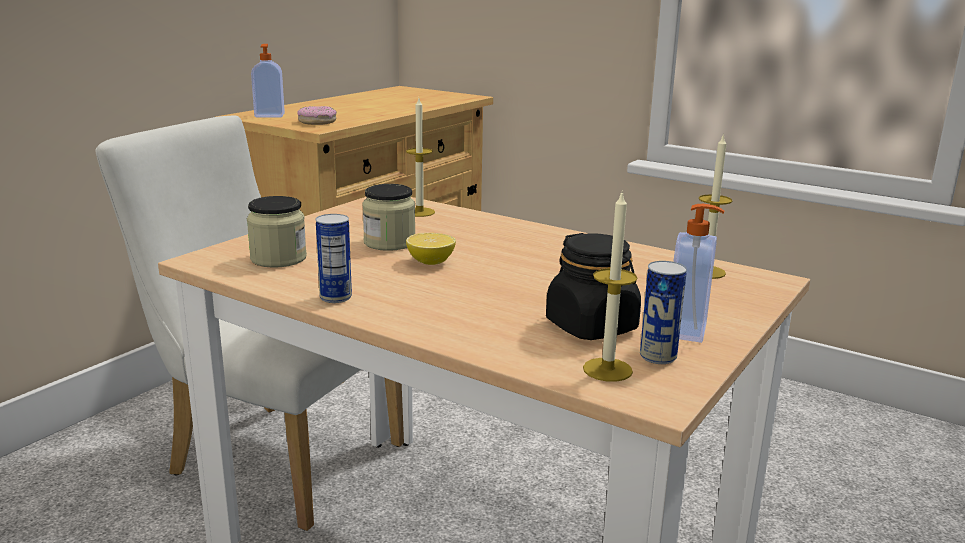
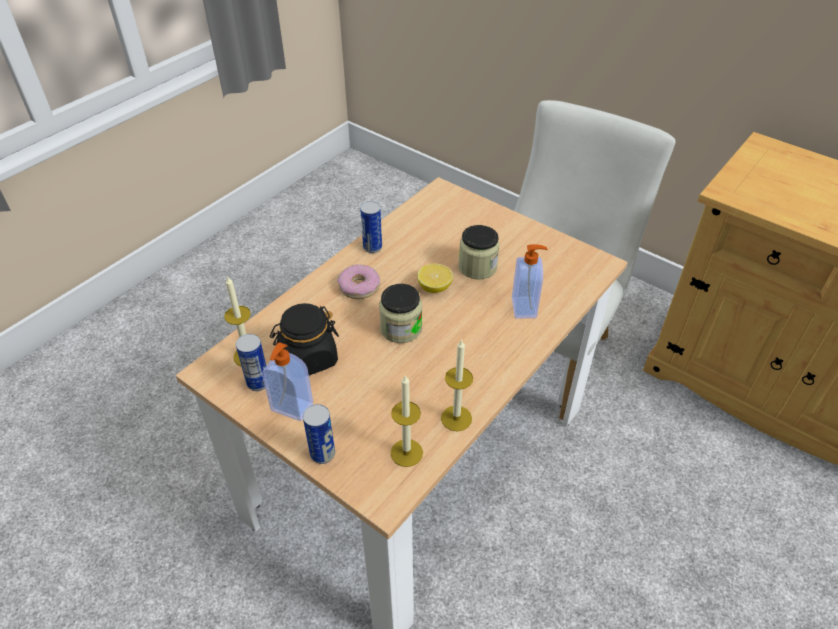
camera: 95 degrees right, 25 degrees up
jar [247,196,307,268] -> jar moved to [379,284,422,343]
soap dispenser [251,44,285,118] -> soap dispenser moved to [512,244,547,318]
donut [297,106,337,125] -> donut moved to [337,264,380,299]
candle [406,98,435,217] -> candle moved to [441,339,473,432]
none -> can [303,404,335,464]

